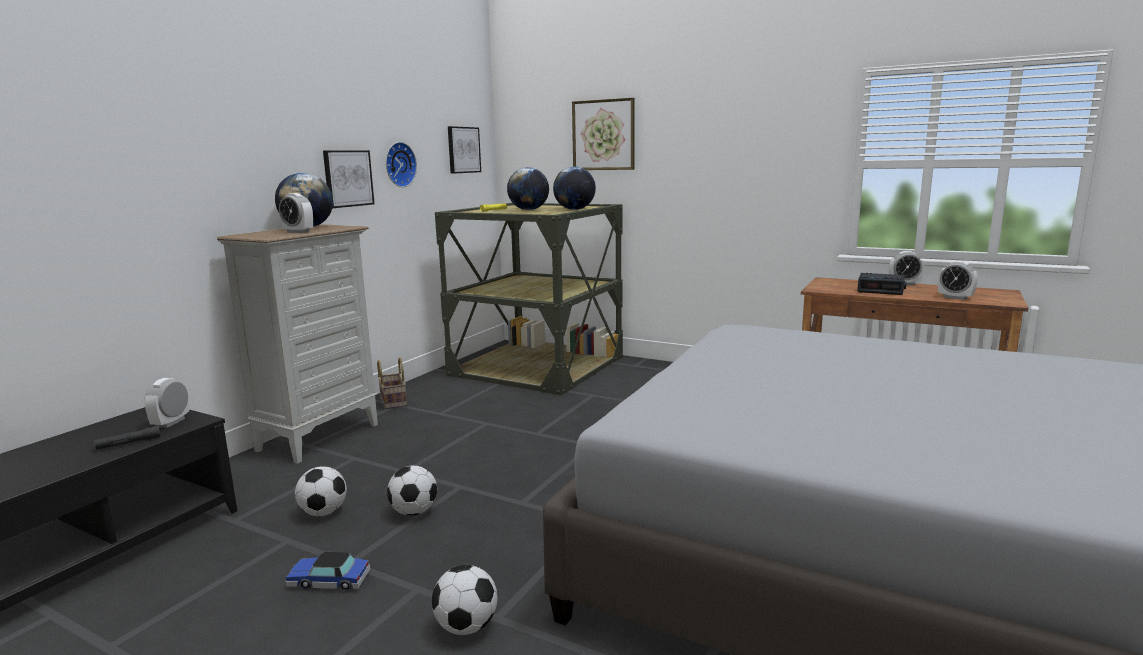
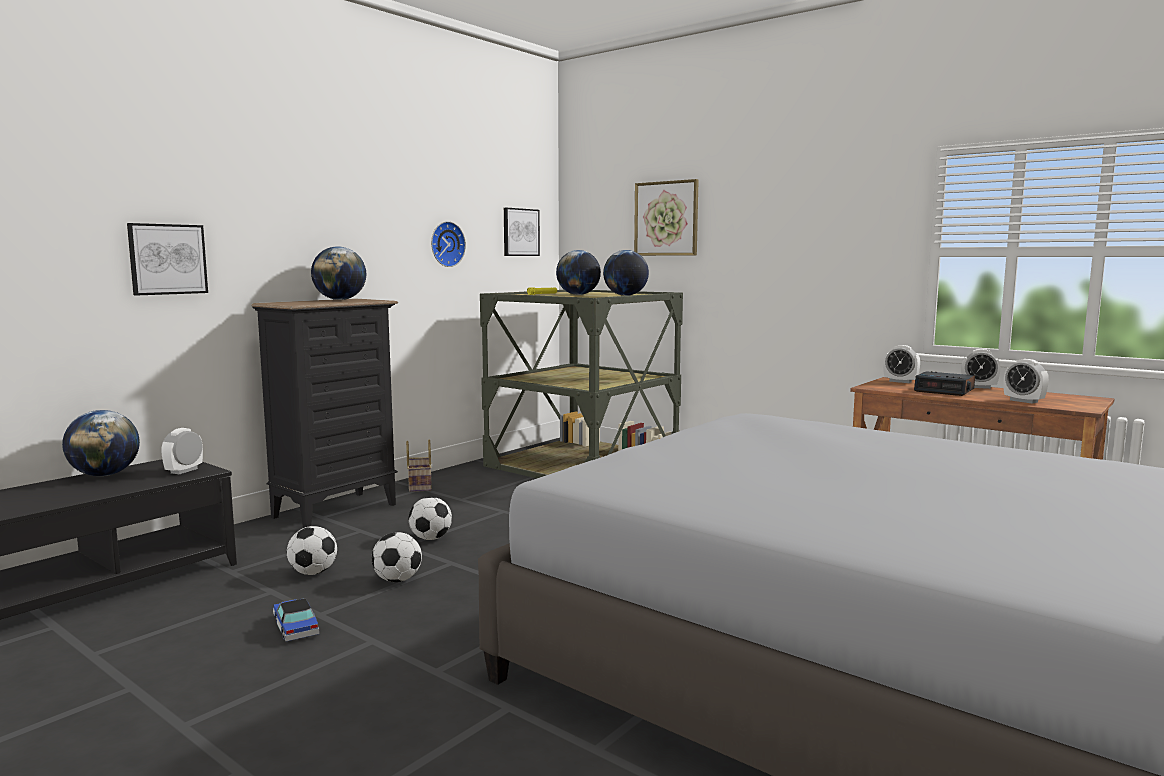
camera: 10 degrees right, 5 degrees down
black flashlight [94,426,161,450] -> none
white dresser [217,224,378,464] -> black dresser [251,299,398,528]
alarm clock [279,193,313,233] -> alarm clock moved to [883,345,920,383]
toy car [285,552,370,591] -> toy car turned 45 degrees clockwise [273,598,320,641]
picture [323,150,374,208] -> picture moved to [127,223,208,296]
football [432,565,497,635] -> football moved to [409,497,452,540]
none -> globe [62,410,140,476]

